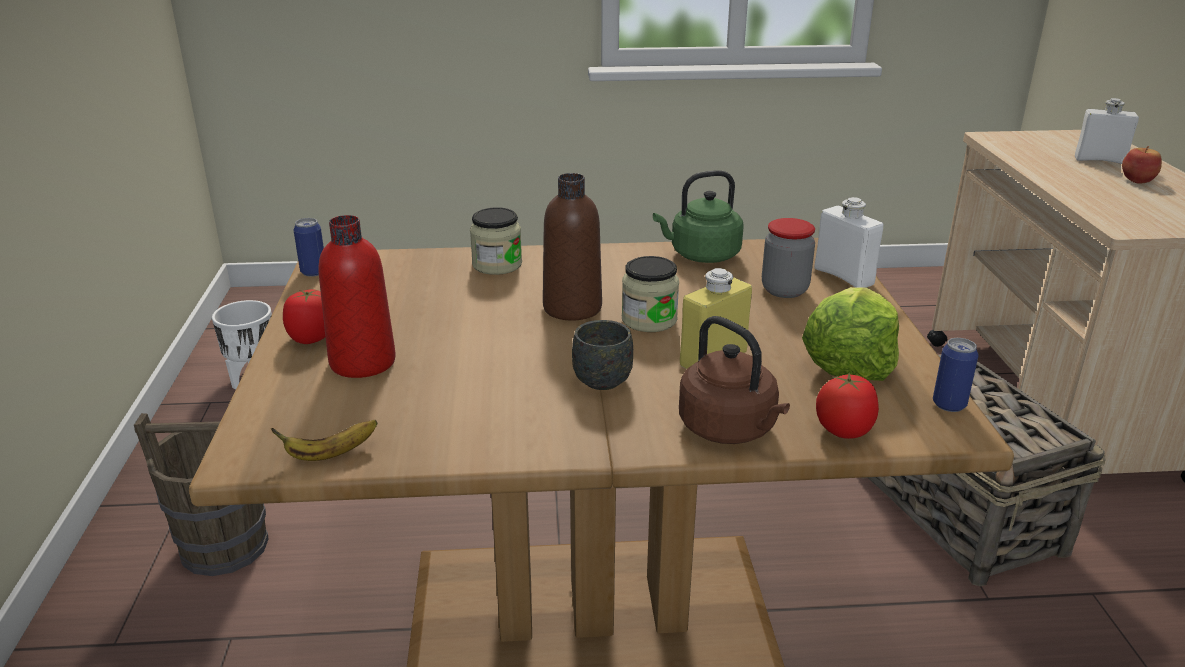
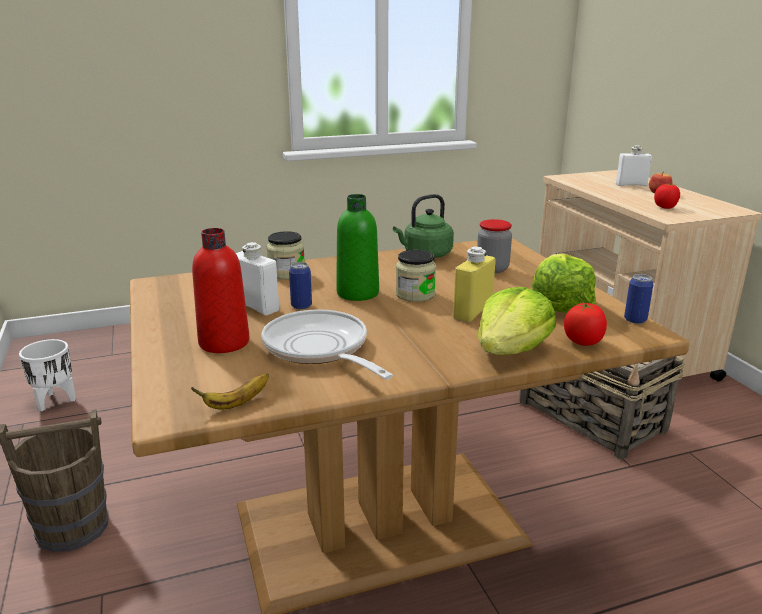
camera: 15 degrees left, 5 degrees down
tomato [283,289,325,344] -> tomato moved to [654,183,680,209]
can [294,218,324,276] -> can moved to [289,262,312,309]
brown bottle [543,173,602,321] -> green bottle [336,194,379,301]
grey mug [572,320,633,390] -> none
brown kettle [679,316,790,444] -> lettuce [477,287,556,355]
white bottle [814,197,883,288] -> white bottle moved to [236,242,279,315]
none -> frying pan [261,309,393,380]

